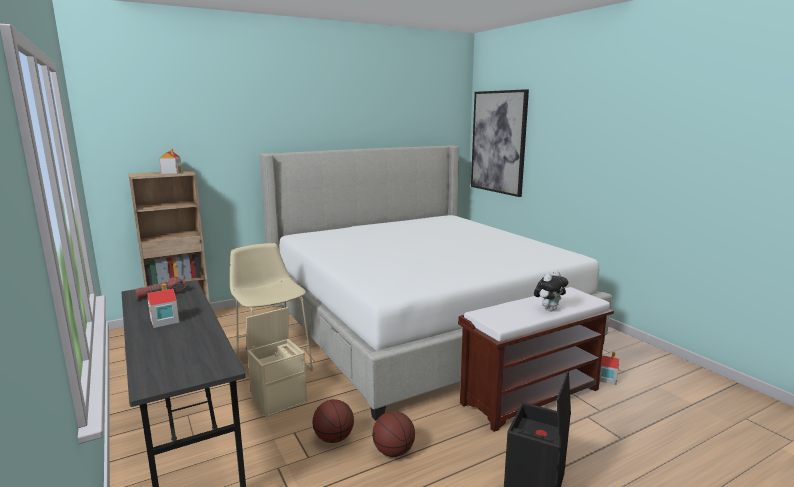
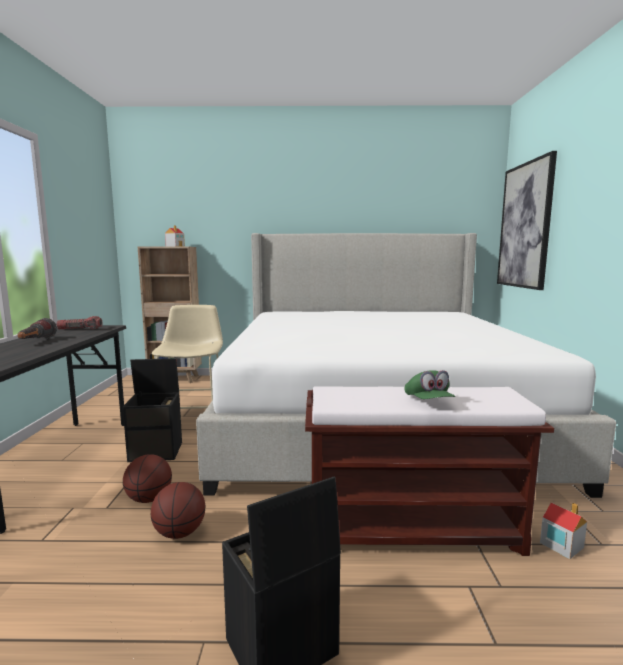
camera: 30 degrees right, 5 degrees down
toy house [147,283,179,328] -> flashlight [17,318,57,339]
beige storage box [246,307,307,417] -> black storage box [123,358,182,462]
plush toy [534,270,568,311] -> green cap [405,370,455,399]

